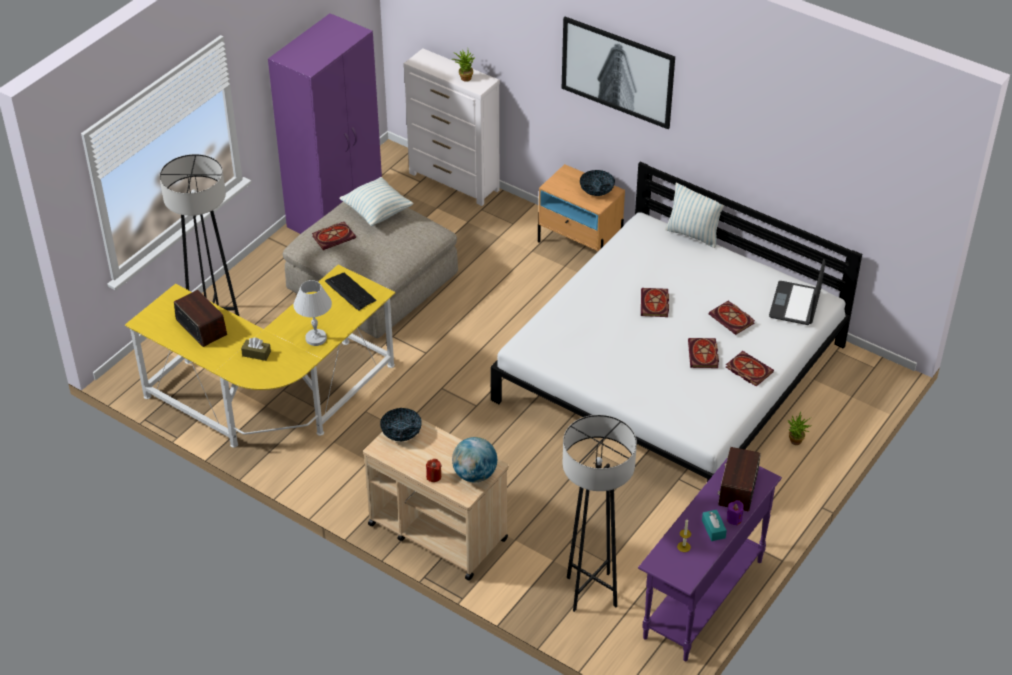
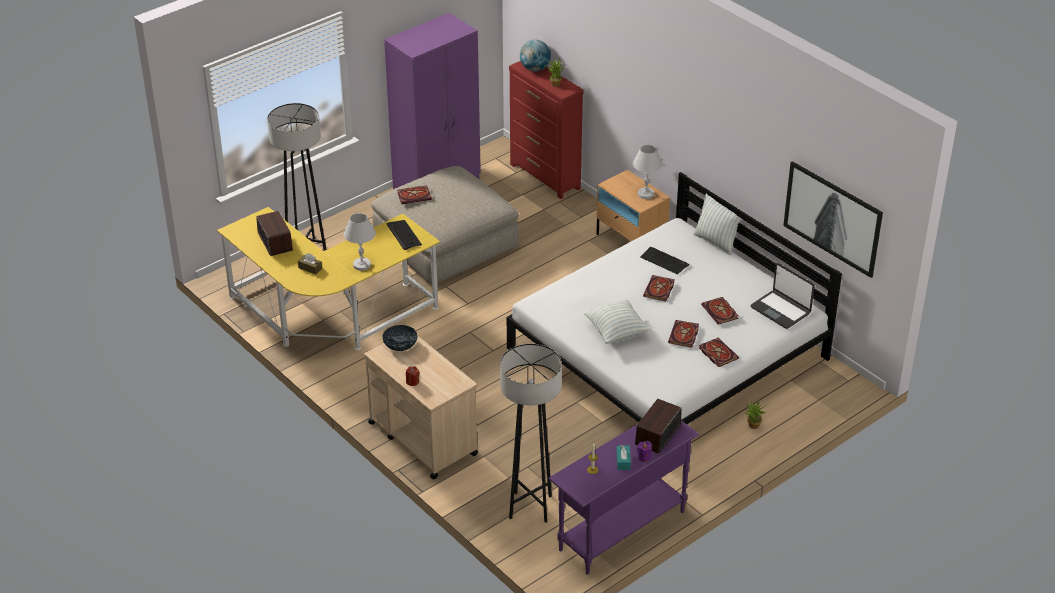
camera: 15 degrees right, 5 degrees down
pillow [339,177,413,226] -> pillow moved to [584,299,651,344]
white dresser [403,48,500,206] -> red dresser [509,61,584,199]
globe [452,437,497,482] -> globe moved to [520,40,551,71]
picture [562,17,675,129] -> picture moved to [783,161,883,278]
bowl [580,170,615,196] -> white table lamp [633,145,662,199]
laptop [769,259,826,325] -> laptop turned 75 degrees counterclockwise [750,263,815,329]
none -> keyboard [640,247,689,274]

